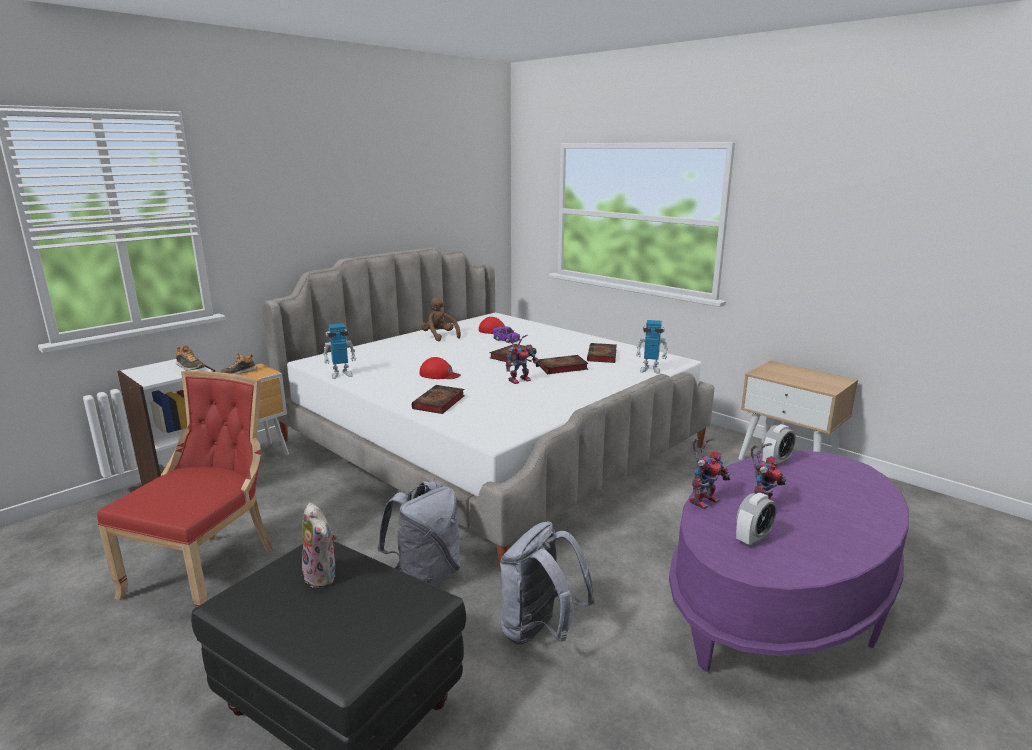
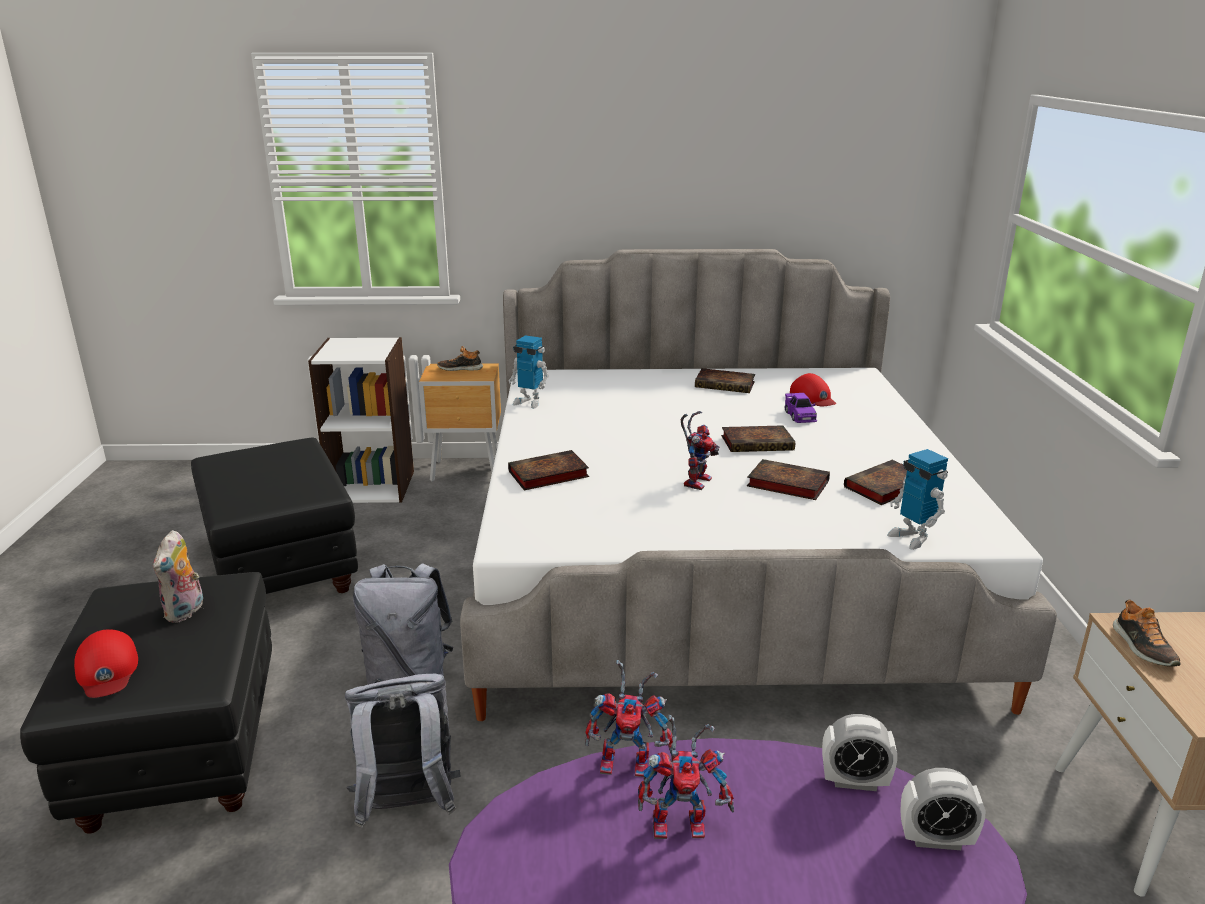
camera: 45 degrees right, 5 degrees up
red chair [97,370,273,607] -> black ottoman [191,437,358,594]
shoe [176,345,205,370] -> shoe moved to [1113,599,1181,667]
red cap [420,357,461,379] -> red cap moved to [74,629,138,698]
brown plush toy [421,297,461,341] -> book [695,368,755,393]
toy robot [506,333,540,384] -> toy robot turned 75 degrees counterclockwise [681,411,719,490]
alarm clock [736,493,777,547] -> alarm clock moved to [900,768,985,850]

